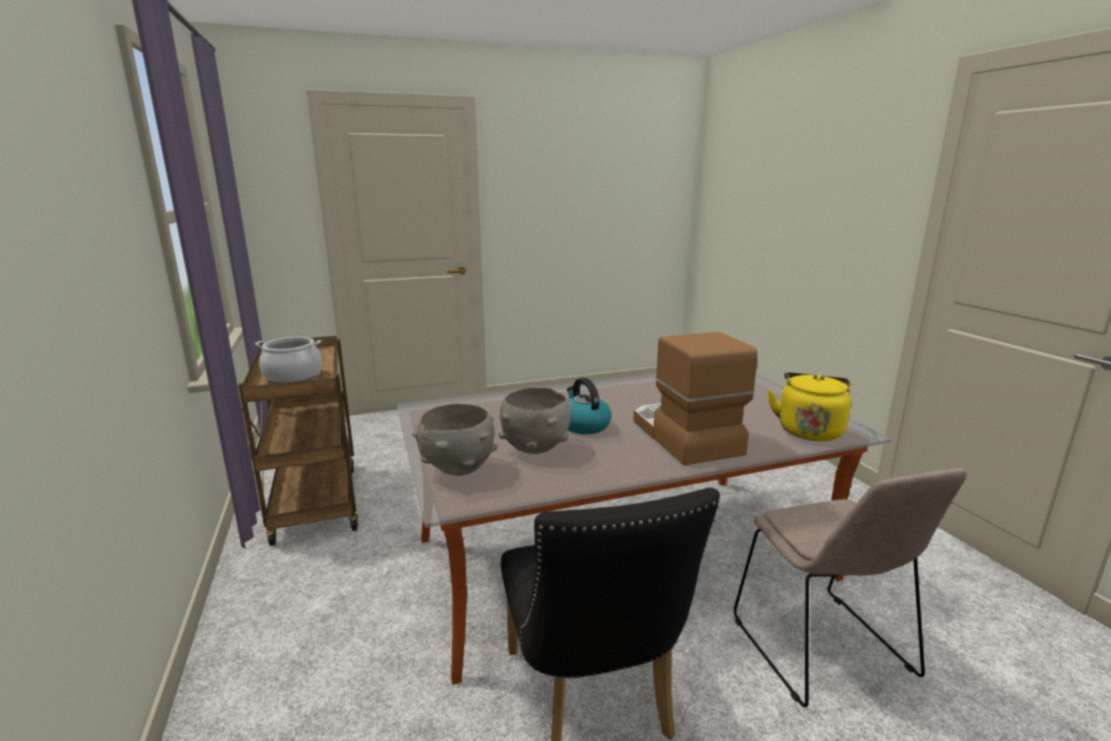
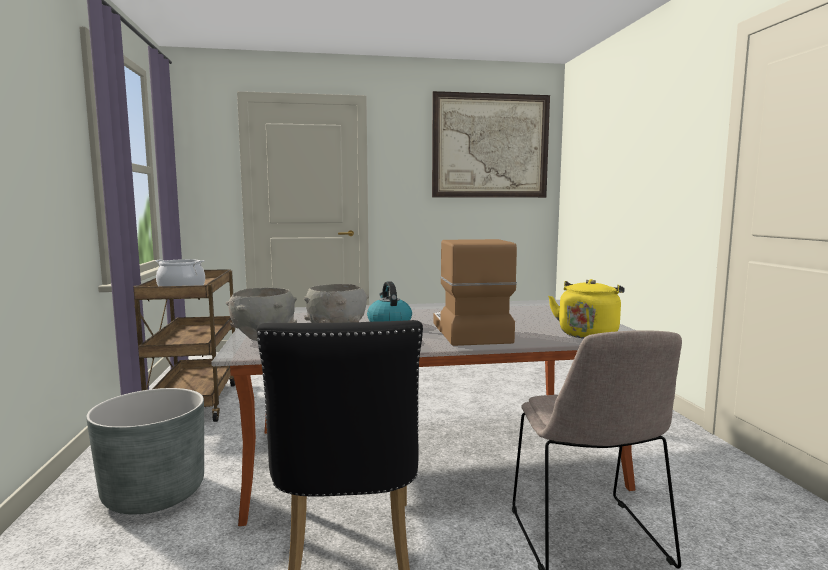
camera: 10 degrees right, 10 degrees down
none -> grey planter [86,388,204,514]
none -> picture [432,91,550,198]

